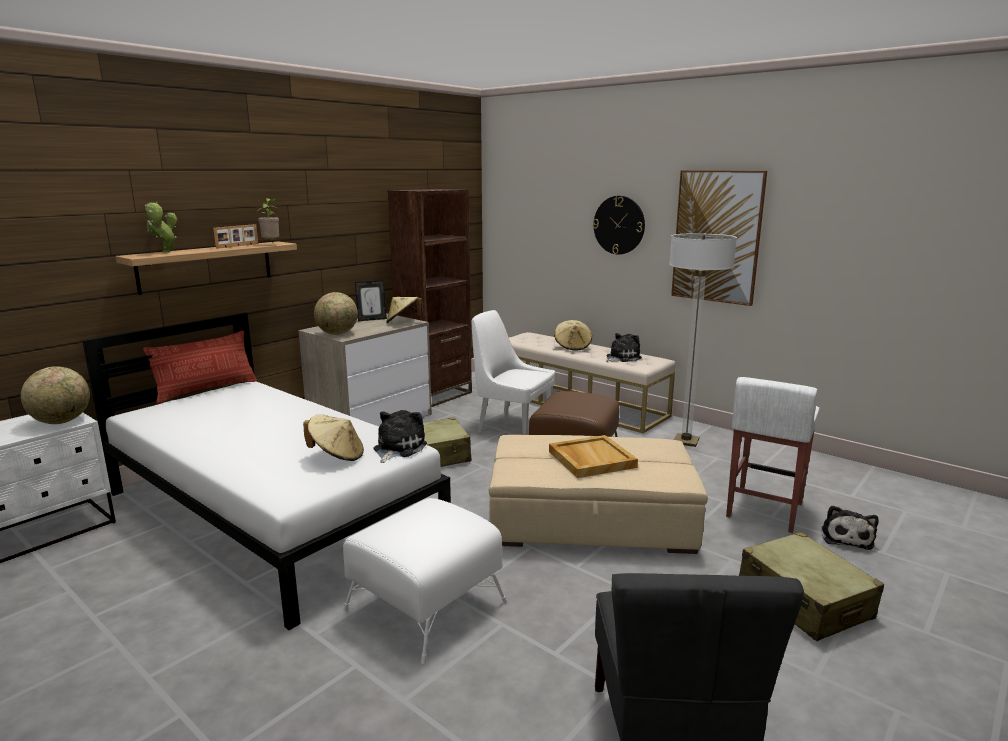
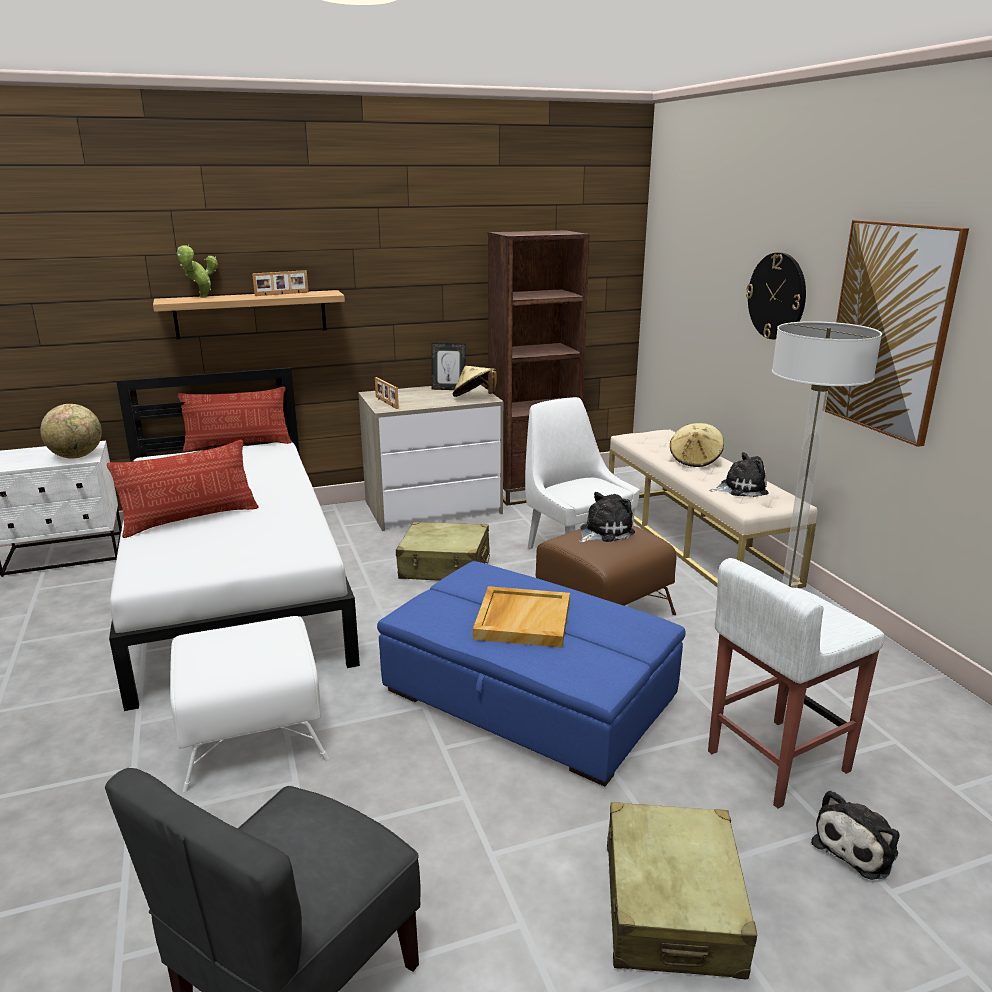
camera: 30 degrees right, 5 degrees up
potted plant [257,198,279,242] -> none
beige hat [303,414,364,461] -> none
globe [314,292,358,335] -> picture frame [375,377,399,409]
plush toy [373,410,427,463] -> plush toy moved to [579,492,635,543]
beige ottoman [489,435,708,554] -> blue ottoman [377,561,686,787]
none -> pillow [107,440,259,538]

